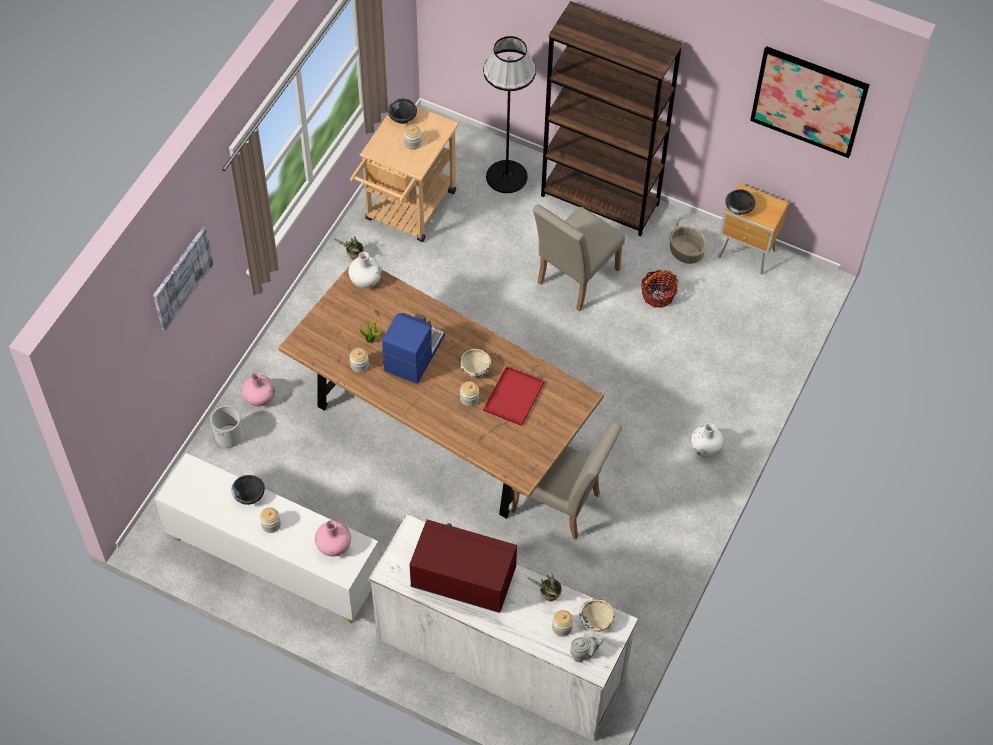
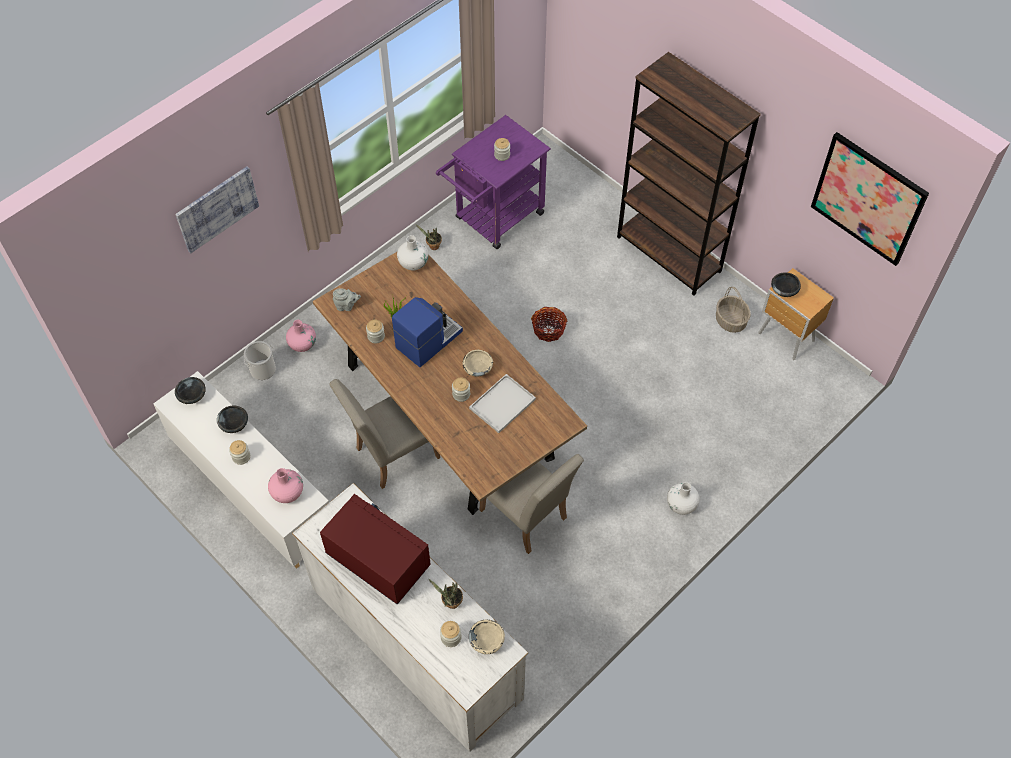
camera: 20 degrees right, 0 degrees up
beige cart [350,106,459,242] -> purple cart [436,115,551,249]
black bowl [388,99,417,124] -> black bowl moved to [175,377,206,404]
black floor lamp [483,36,536,193] -> none
red tray [483,366,544,426] -> white tray [469,374,536,433]
beige chair [533,204,625,311] -> beige chair moved to [329,379,440,489]
grey teapot [570,635,603,662] -> grey teapot moved to [333,288,361,311]
basket [641,270,678,308] -> basket moved to [531,307,567,342]

